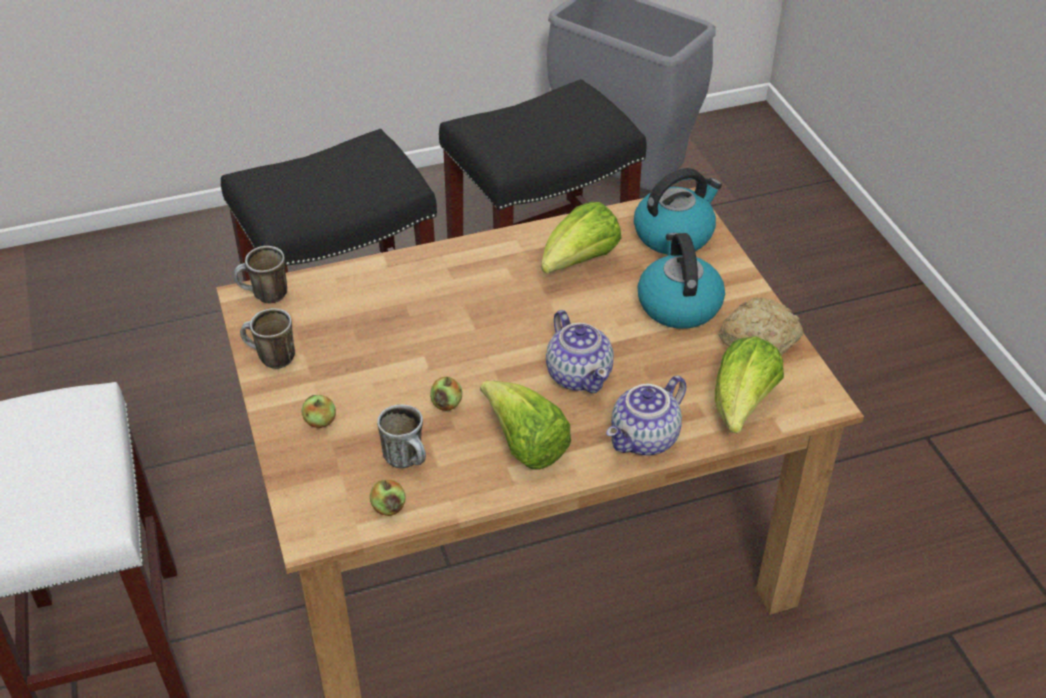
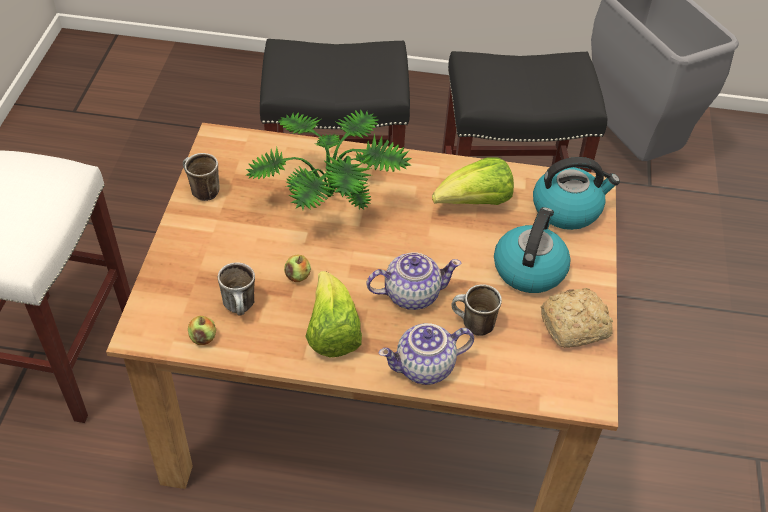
camera: 25 degrees right, 5 degrees up
mug [234,246,287,303] -> mug moved to [451,284,502,336]
apple [302,395,336,428] -> none
teapot [546,310,614,393] -> teapot turned 105 degrees counterclockwise [366,252,461,310]
lettuce [715,336,784,433] -> none
none -> potted plant [246,109,411,210]

